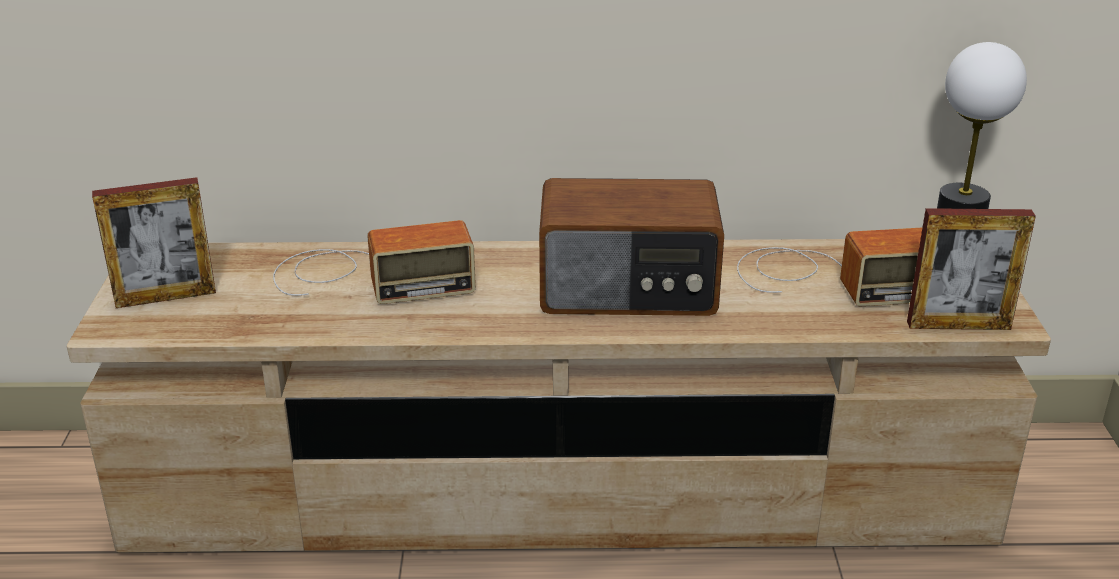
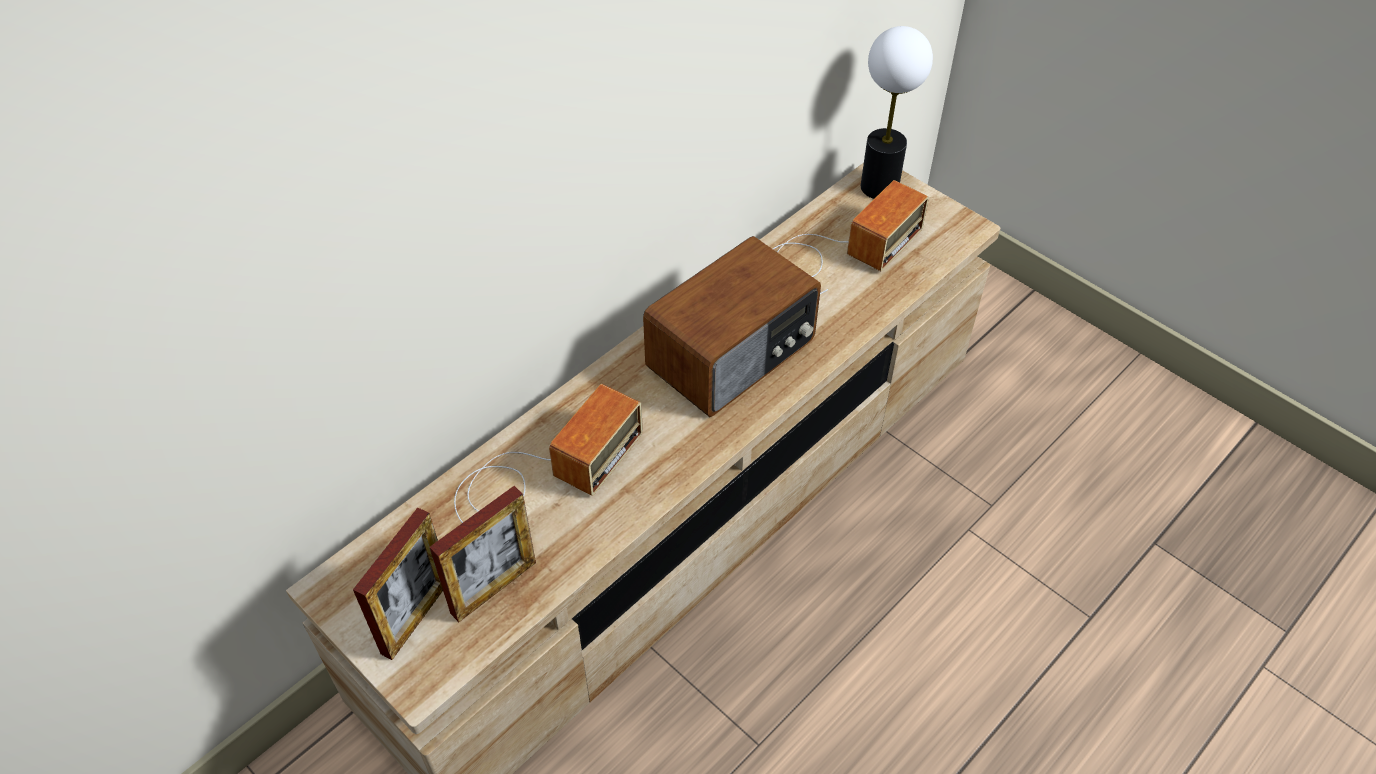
camera: 45 degrees left, 20 degrees up
picture frame [907,208,1036,330] -> picture frame moved to [430,486,536,622]

